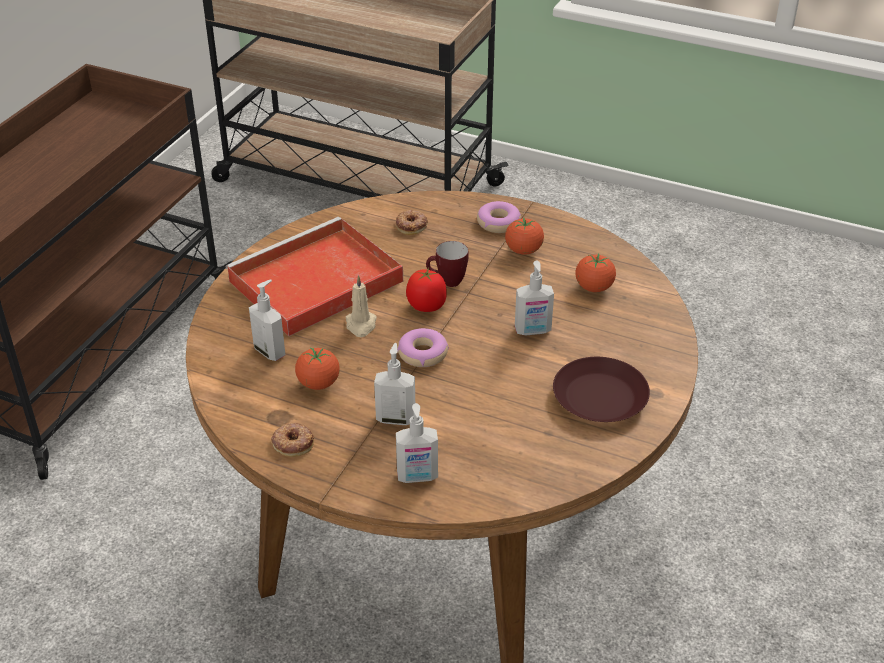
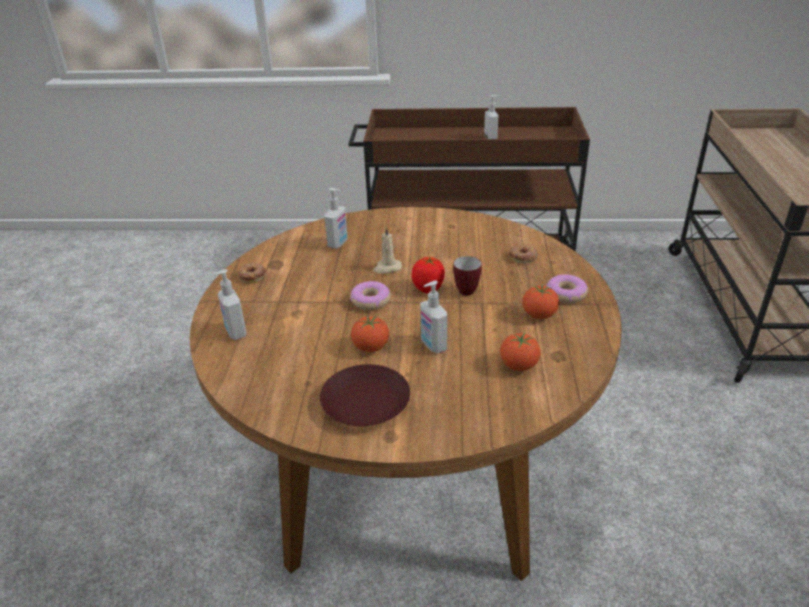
camera: 70 degrees right, 5 degrees down
red tray [226,217,403,336] -> none
tomato [295,348,340,390] -> tomato moved to [351,315,389,352]
soap dispenser [374,343,415,425] -> soap dispenser moved to [484,95,498,139]

